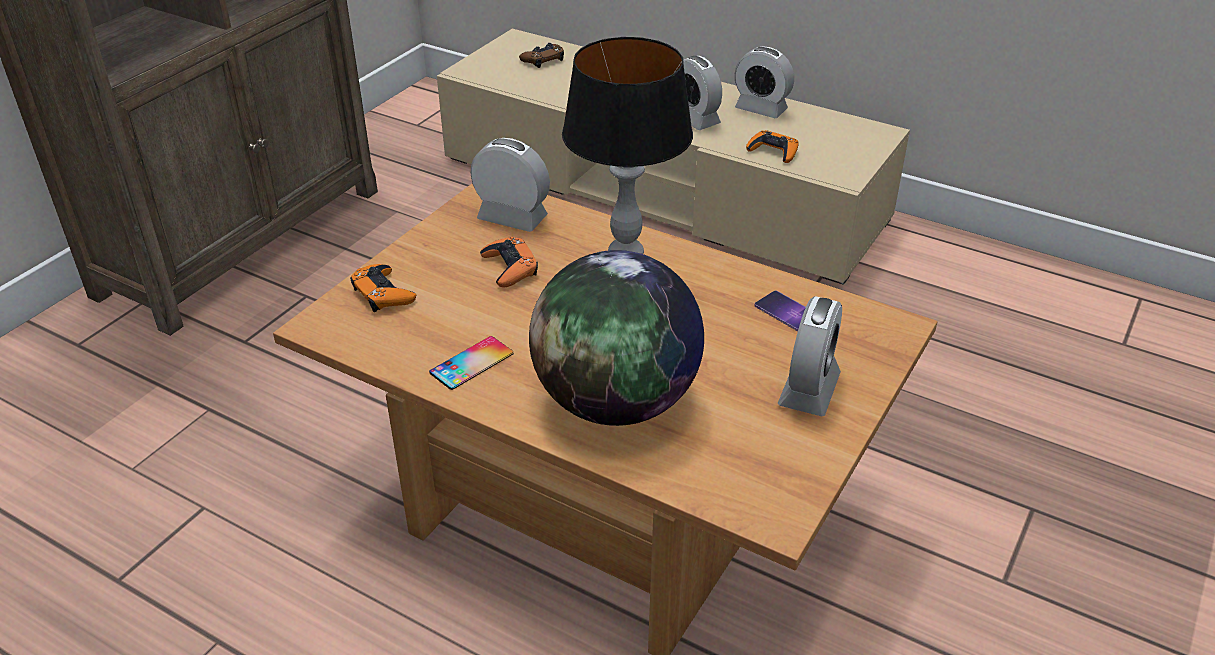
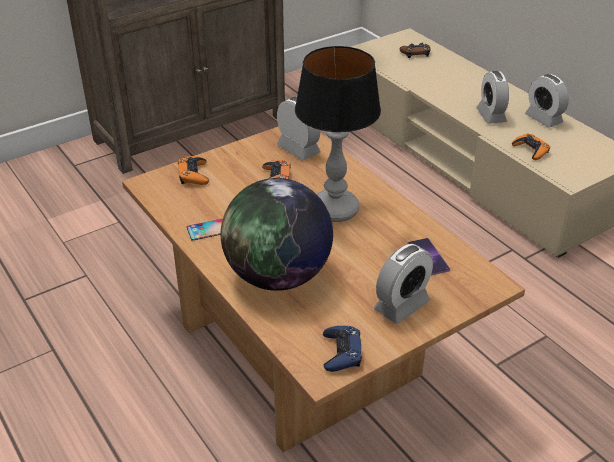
camera: 25 degrees right, 0 degrees up
none -> blue game controller [323,326,362,372]

